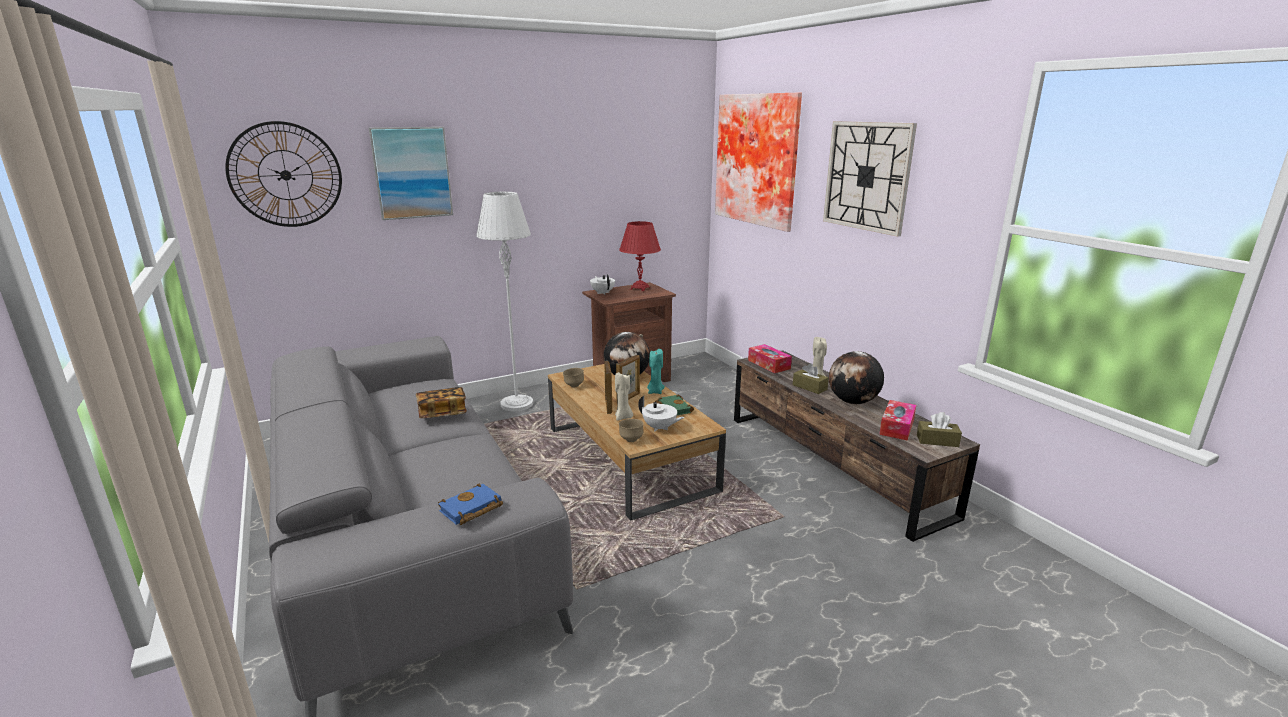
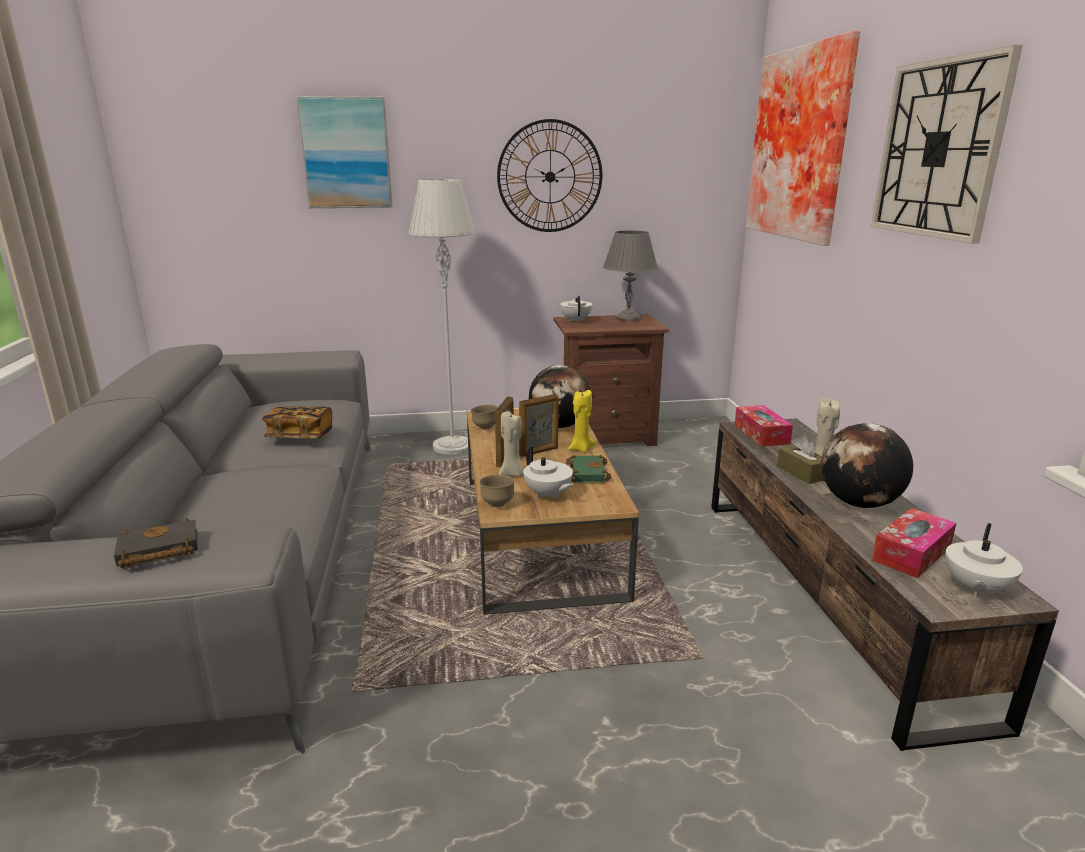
camera: 20 degrees right, 0 degrees up
wall clock [225,121,342,227] -> wall clock moved to [497,119,602,232]
blue book [438,484,503,525] -> black book [114,518,198,568]
red table lamp [619,221,661,291] -> grey table lamp [603,231,658,323]
turquoise candle [647,349,665,394] -> yellow candle [568,390,596,452]
brown tissue box [917,412,962,447] -> white teapot [945,523,1023,598]

